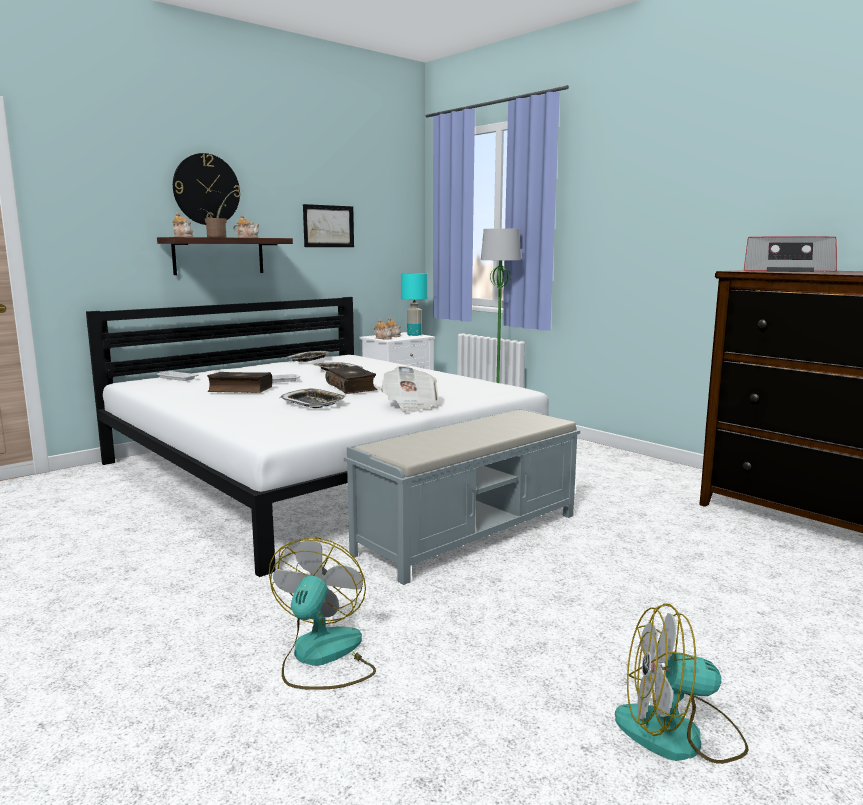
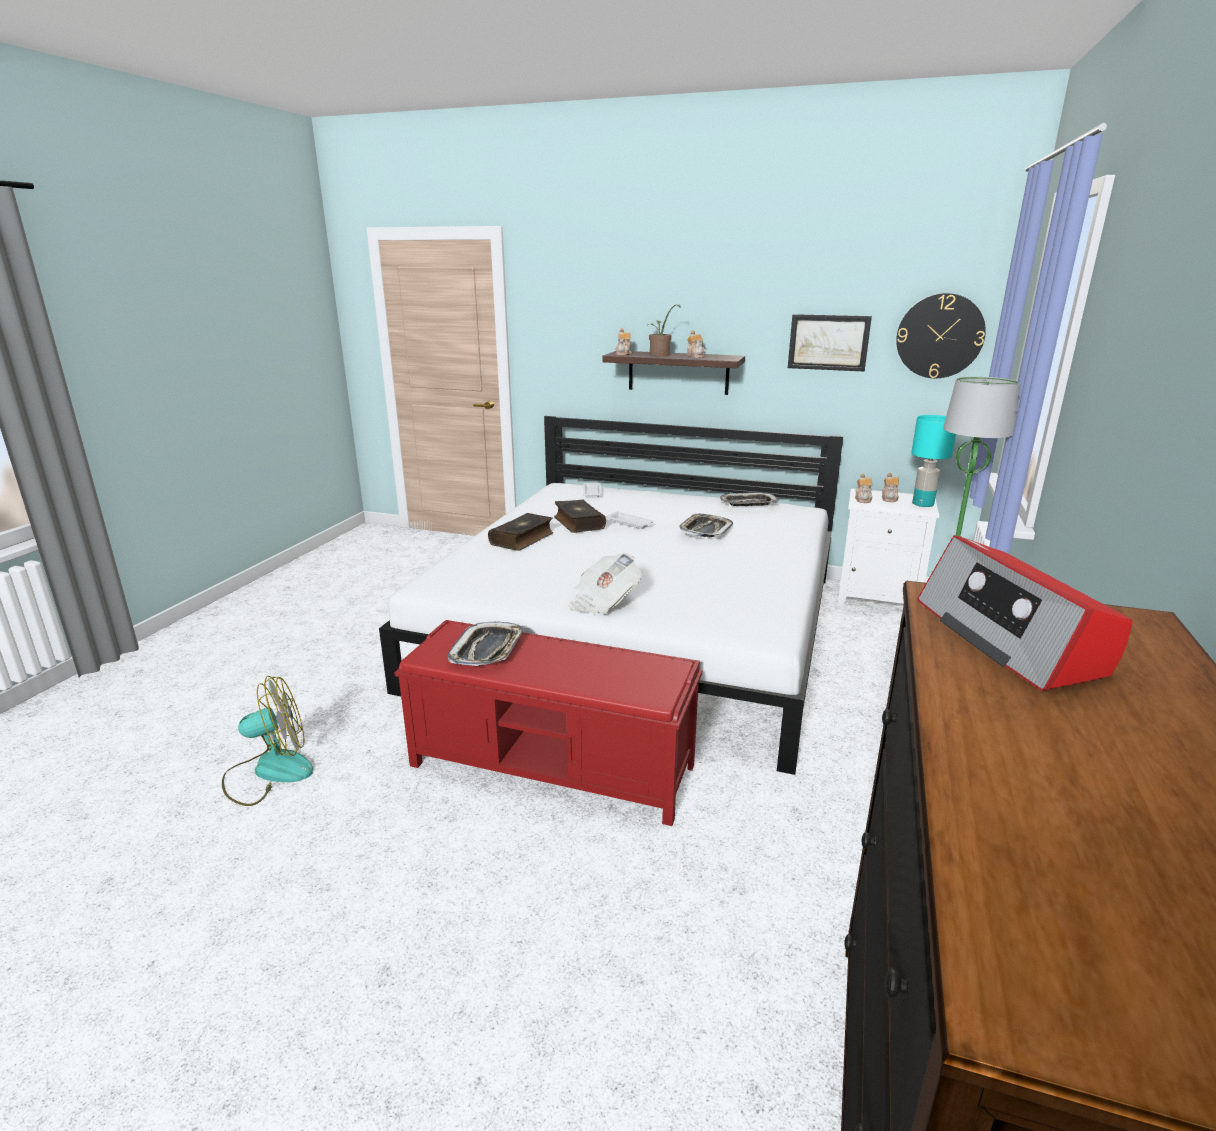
camera: 60 degrees right, 10 degrees up
wall clock [173,153,241,225] -> wall clock moved to [896,293,986,378]
tray [280,389,346,408] -> tray moved to [448,622,524,666]
book [325,366,378,394] -> book moved to [488,513,554,551]
grey bench [344,408,580,585] -> red bench [395,620,702,826]
fan [615,603,749,764] -> none

